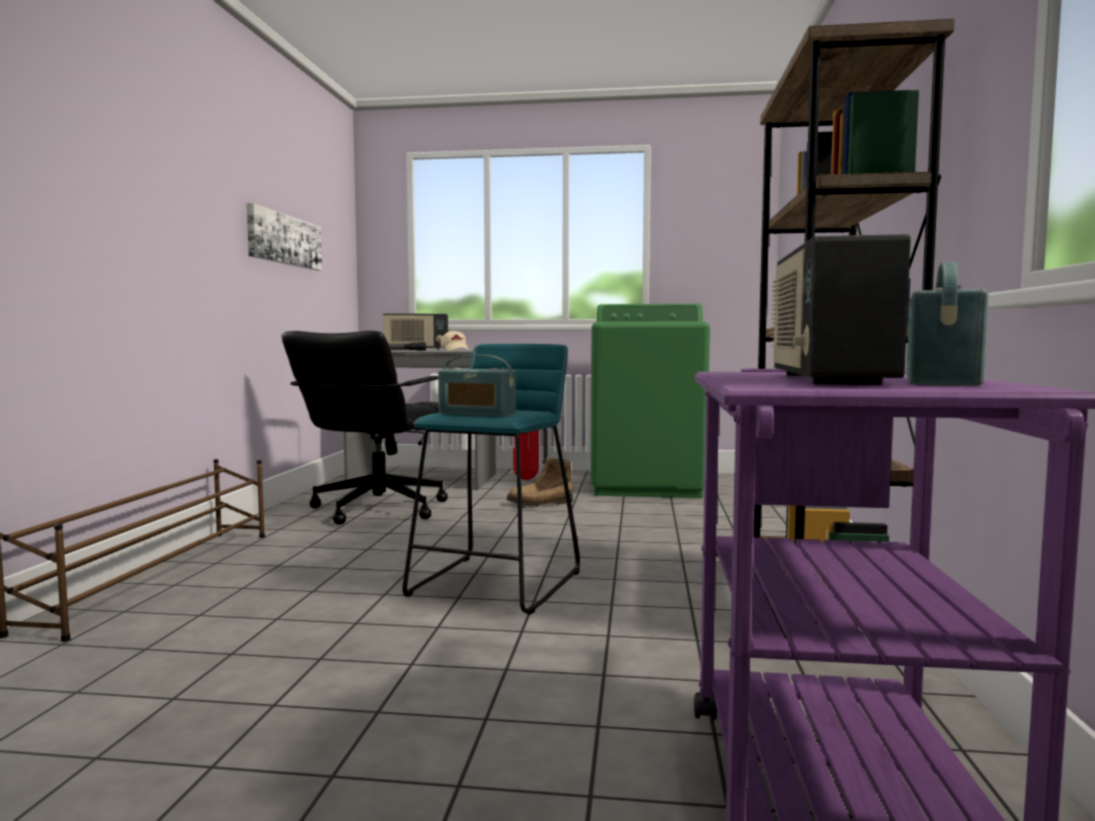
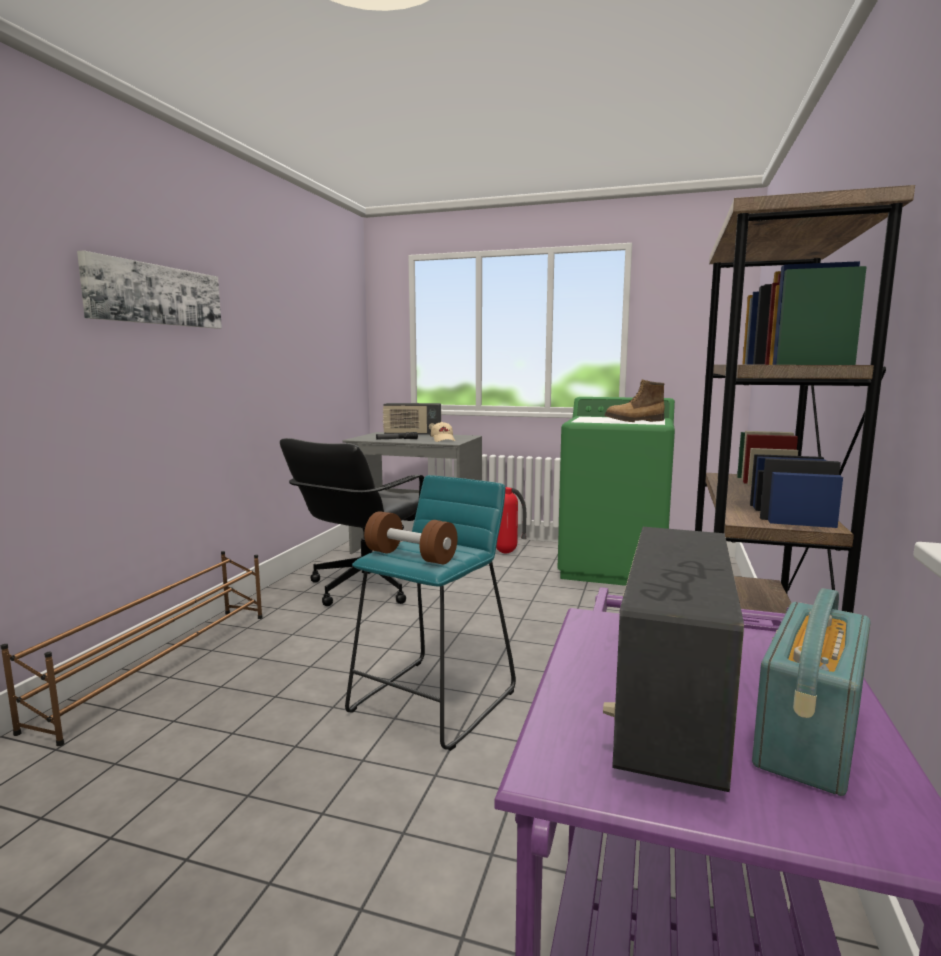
camera: 10 degrees right, 5 degrees up
picture [247,203,322,270] -> picture moved to [77,250,222,329]
radio [438,355,516,416] -> brown dumbbell [364,511,458,564]
boot [506,458,573,507] -> boot moved to [604,380,665,422]

